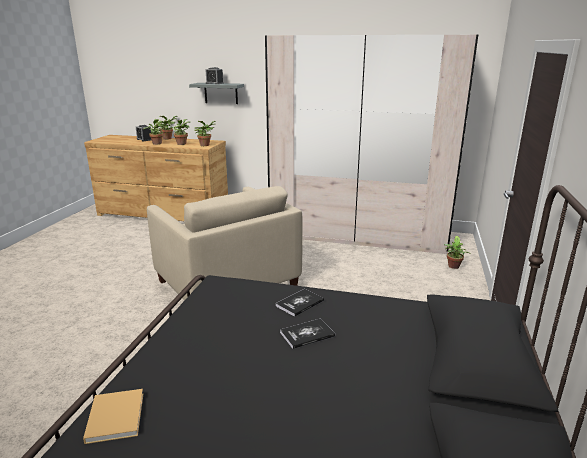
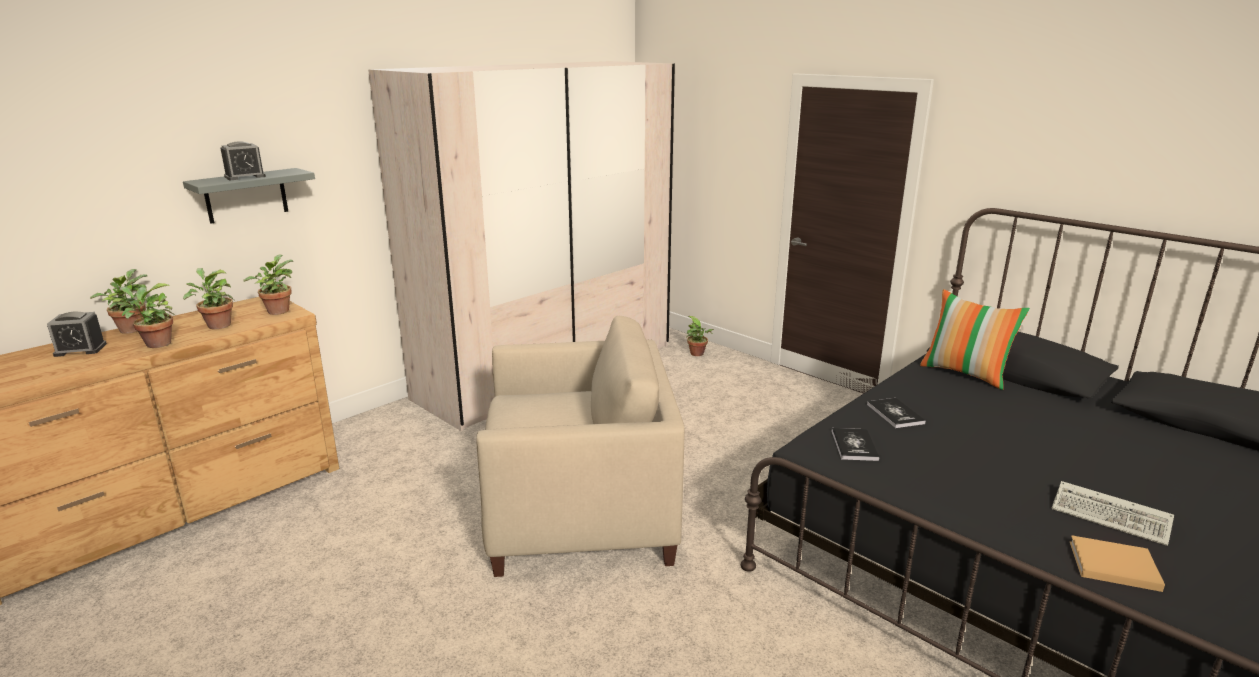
camera: 60 degrees left, 0 degrees up
book [280,318,335,349] -> book moved to [831,428,879,461]
none -> pillow [920,289,1030,390]
none -> keyboard [1051,481,1174,546]

